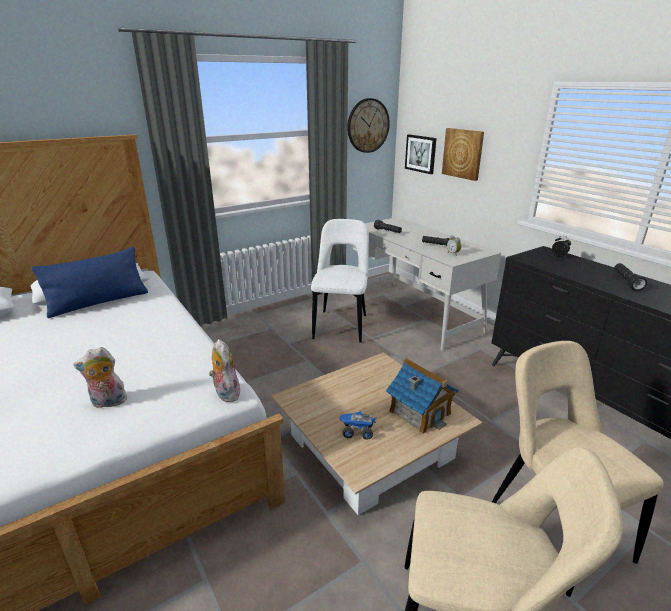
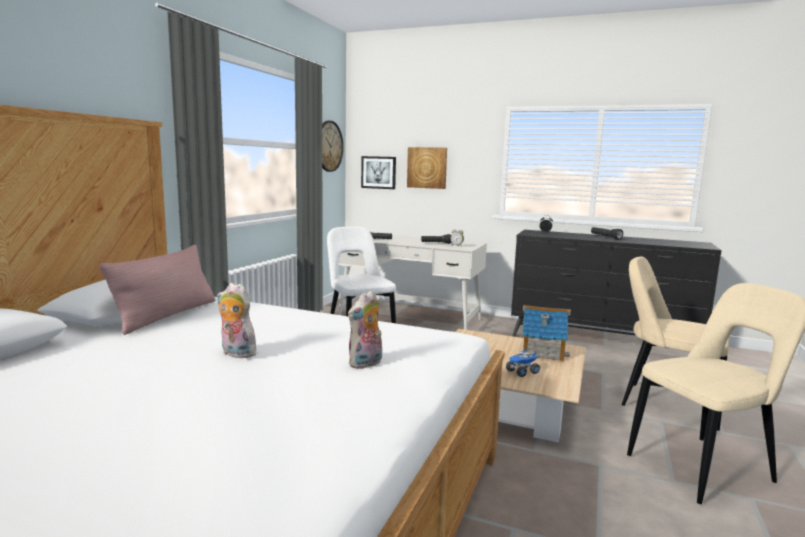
camera: 35 degrees left, 15 degrees down
blue pillow [31,247,148,318] -> pink pillow [99,245,215,335]
plush toy [209,339,240,402] -> plush toy moved to [217,283,256,358]

